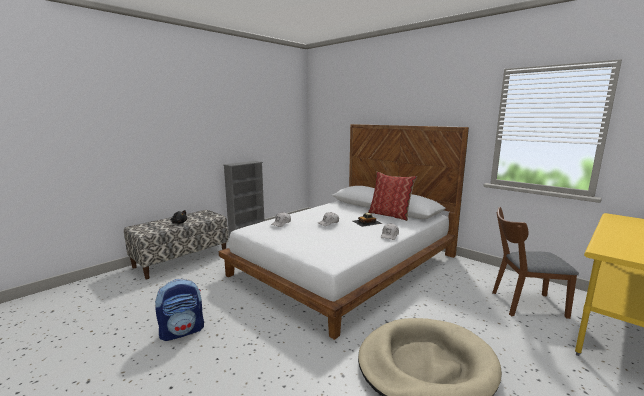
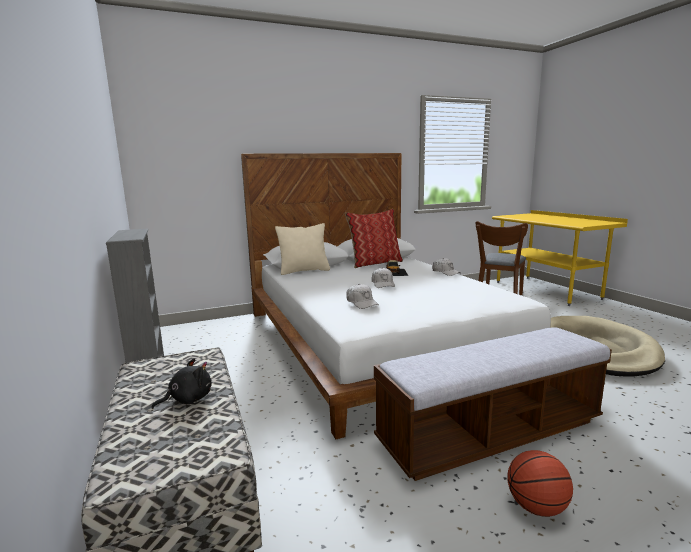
camera: 65 degrees left, 0 degrees up
backpack [155,279,204,341] -> basketball [507,450,573,517]
none -> beige pillow [275,223,330,275]
none -> bench [374,327,612,481]

